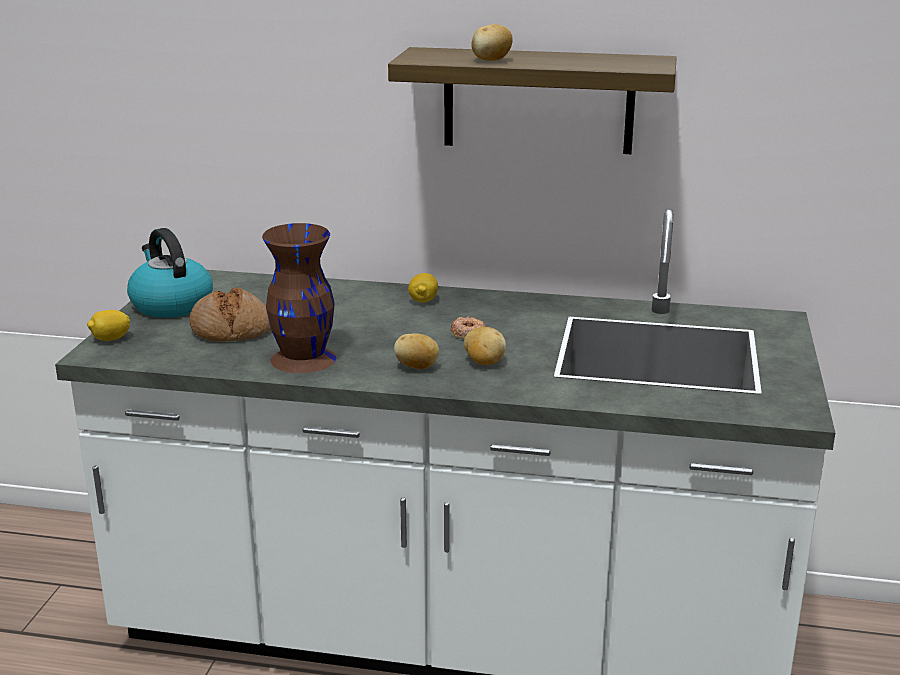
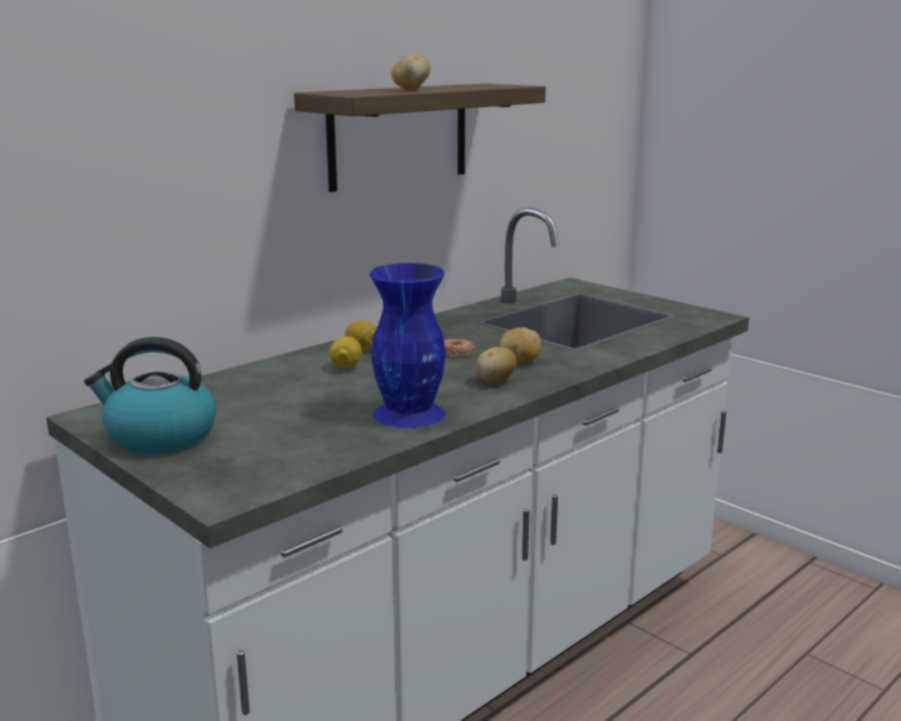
camera: 55 degrees left, 5 degrees down
lemon [87,310,130,341] -> lemon moved to [329,336,362,368]
bread [189,288,271,342] -> none
brown vase [262,223,336,373] -> blue vase [370,263,446,428]

